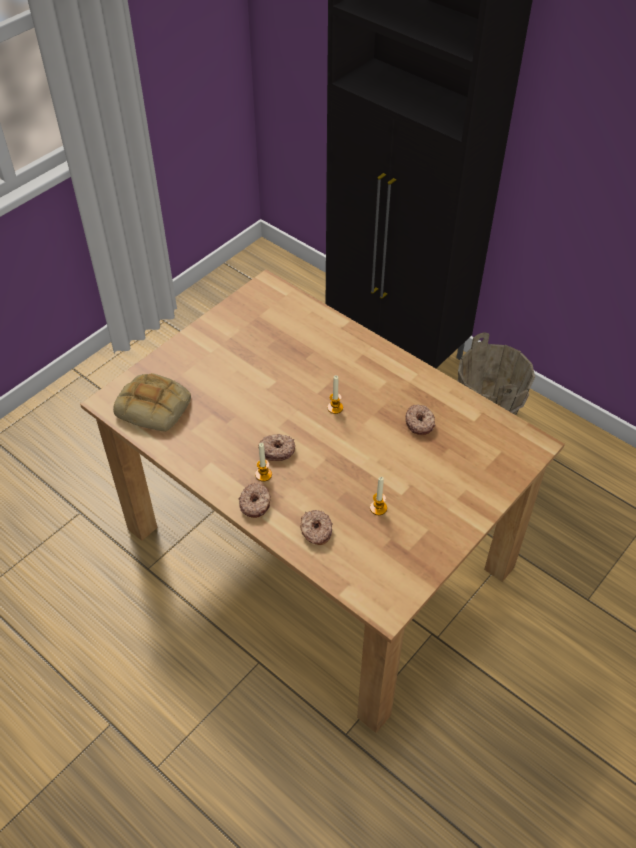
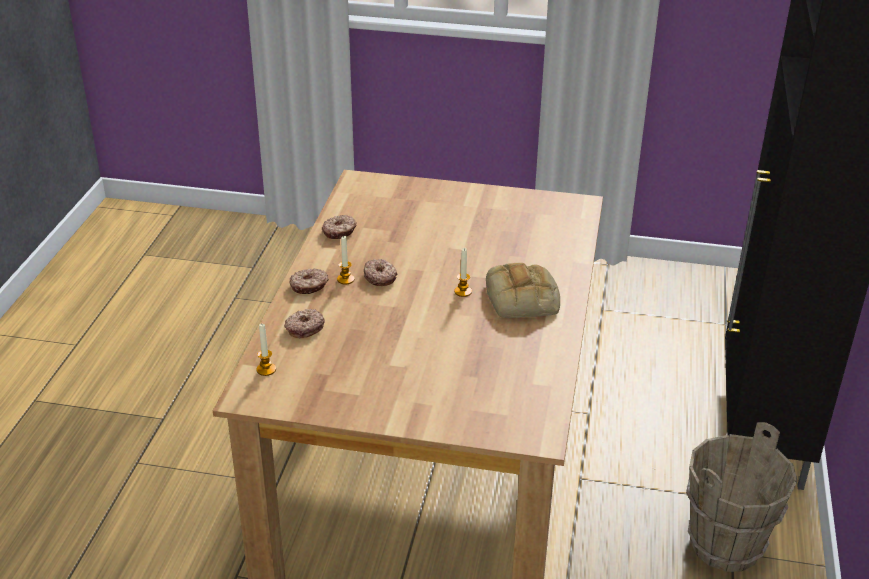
camera: 60 degrees right, 15 degrees down
bread [113,373,191,432] -> bread moved to [486,263,560,318]
candle [370,477,387,515] -> candle moved to [257,324,276,376]
donut [406,405,435,435] -> donut moved to [322,215,357,239]

